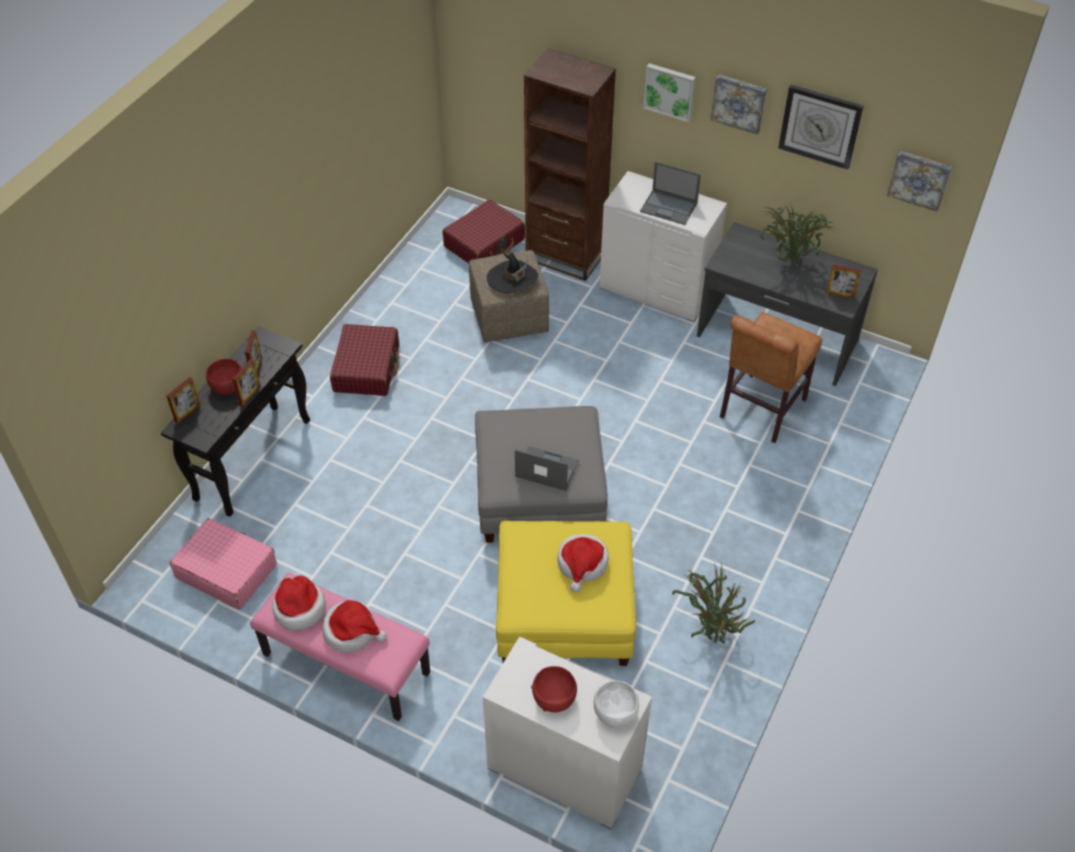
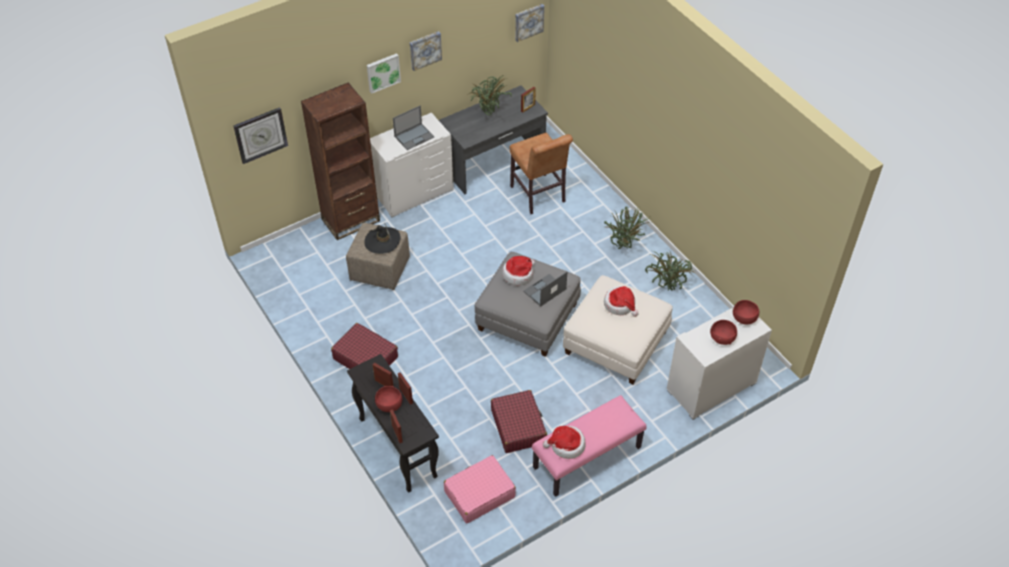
camera: 60 degrees left, 0 degrees up
hat [322,600,387,653] -> hat moved to [502,256,535,285]
red suitcase [442,199,525,263] -> red suitcase moved to [491,390,547,453]
yellow ottoman [496,521,636,666] -> white ottoman [563,275,673,385]
white bowl [594,681,639,728] -> red bowl [733,300,759,325]
wall clock [778,85,864,170] -> wall clock moved to [233,107,288,164]
none -> potted plant [604,206,650,249]

